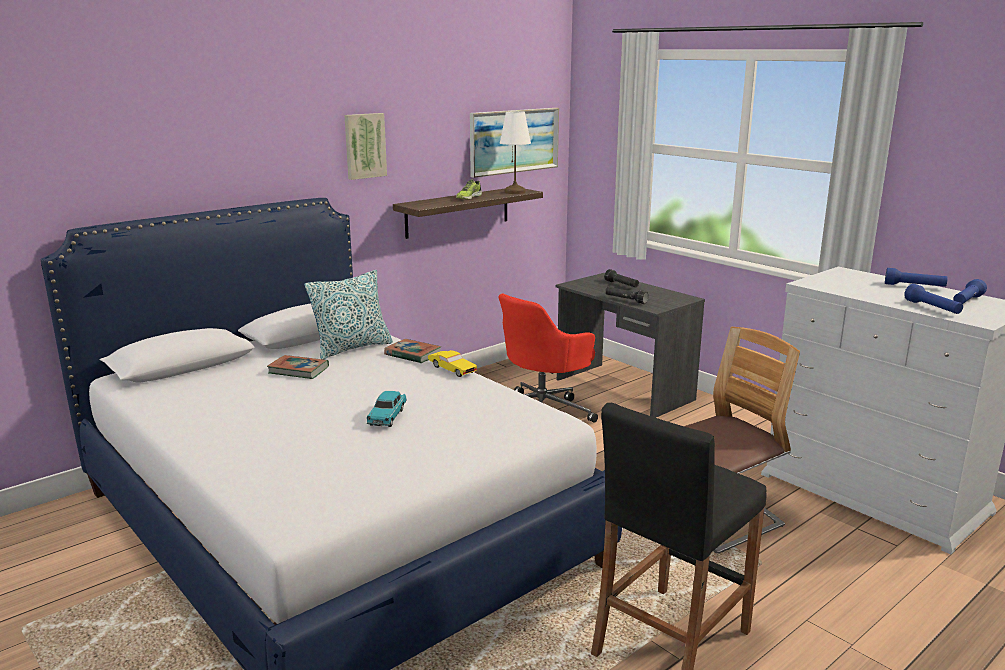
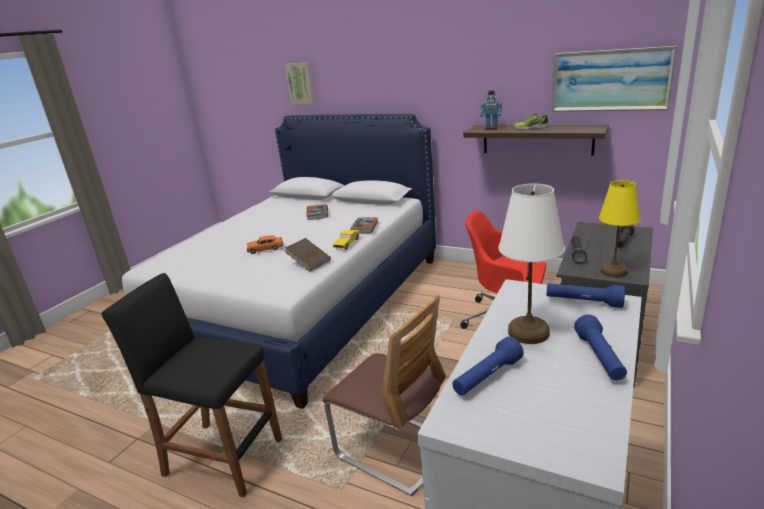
camera: 70 degrees right, 5 degrees up
pillow [305,270,393,360] -> none
picture [344,113,387,180] -> picture moved to [285,62,315,105]
turquoise toy car [367,391,407,427] -> orange toy car [247,235,283,254]
white table lamp [500,111,531,194] -> white table lamp moved to [499,184,565,344]
blue flashlight [953,279,987,304] -> blue flashlight moved to [547,283,625,308]
none -> brown book [285,238,331,272]
none -> toy robot [480,90,502,130]
none -> yellow table lamp [599,180,640,277]

